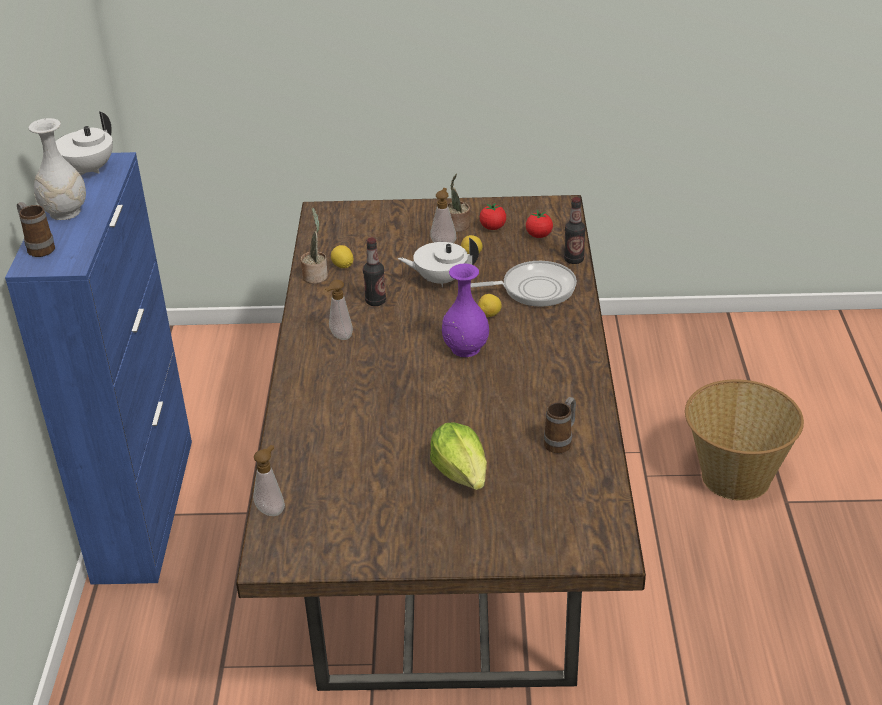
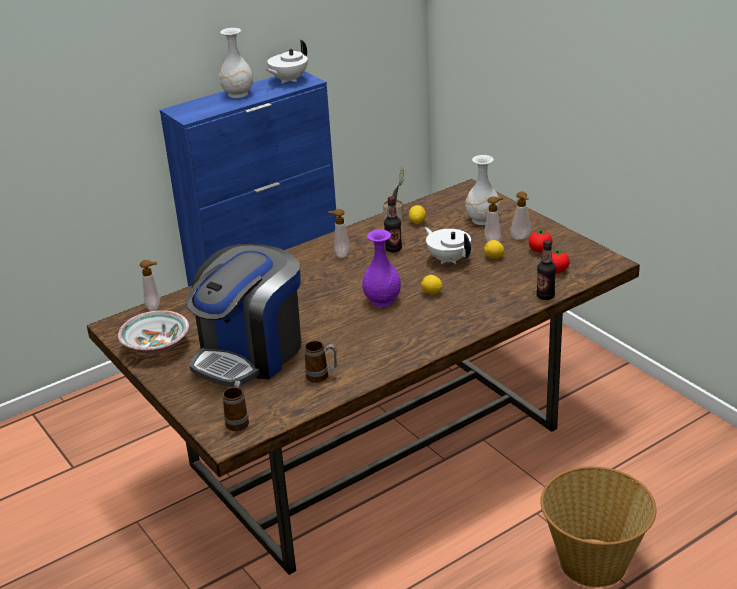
camera: 55 degrees right, 5 degrees down
mug [17,202,55,257] -> mug moved to [222,380,249,431]
white teapot [56,111,113,176] -> white teapot turned 45 degrees counterclockwise [265,40,308,84]
lettuce [430,422,487,490] -> coffee machine [186,244,302,387]
potted plant [447,173,470,232] -> soap dispenser [511,192,531,240]
frying pan [471,261,577,307] -> none
none -> bowl [118,310,189,355]
none -> white vase [465,155,500,225]

